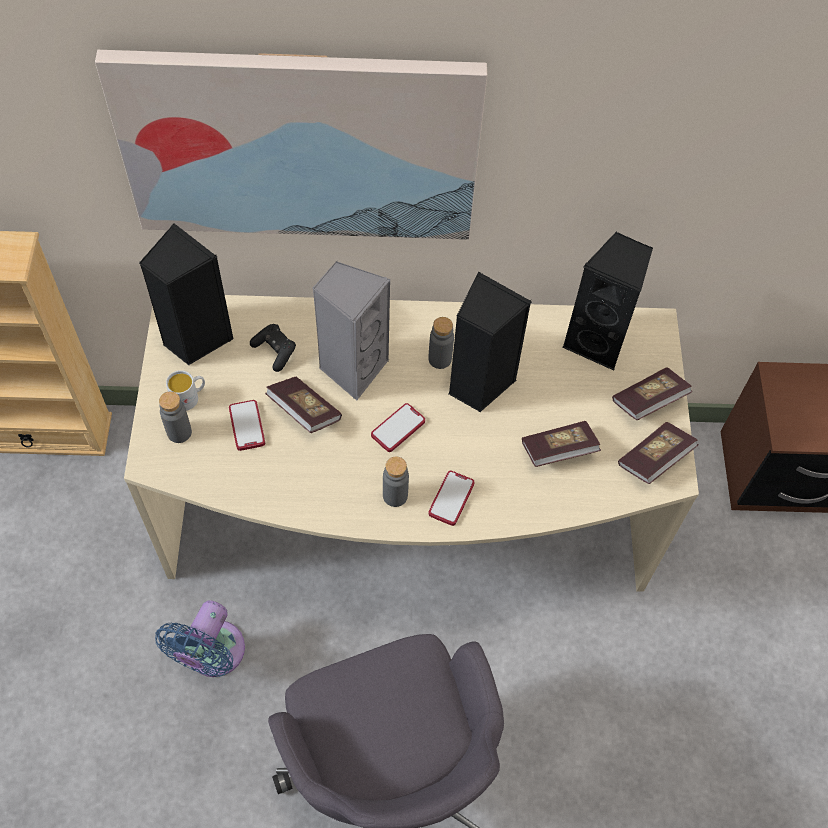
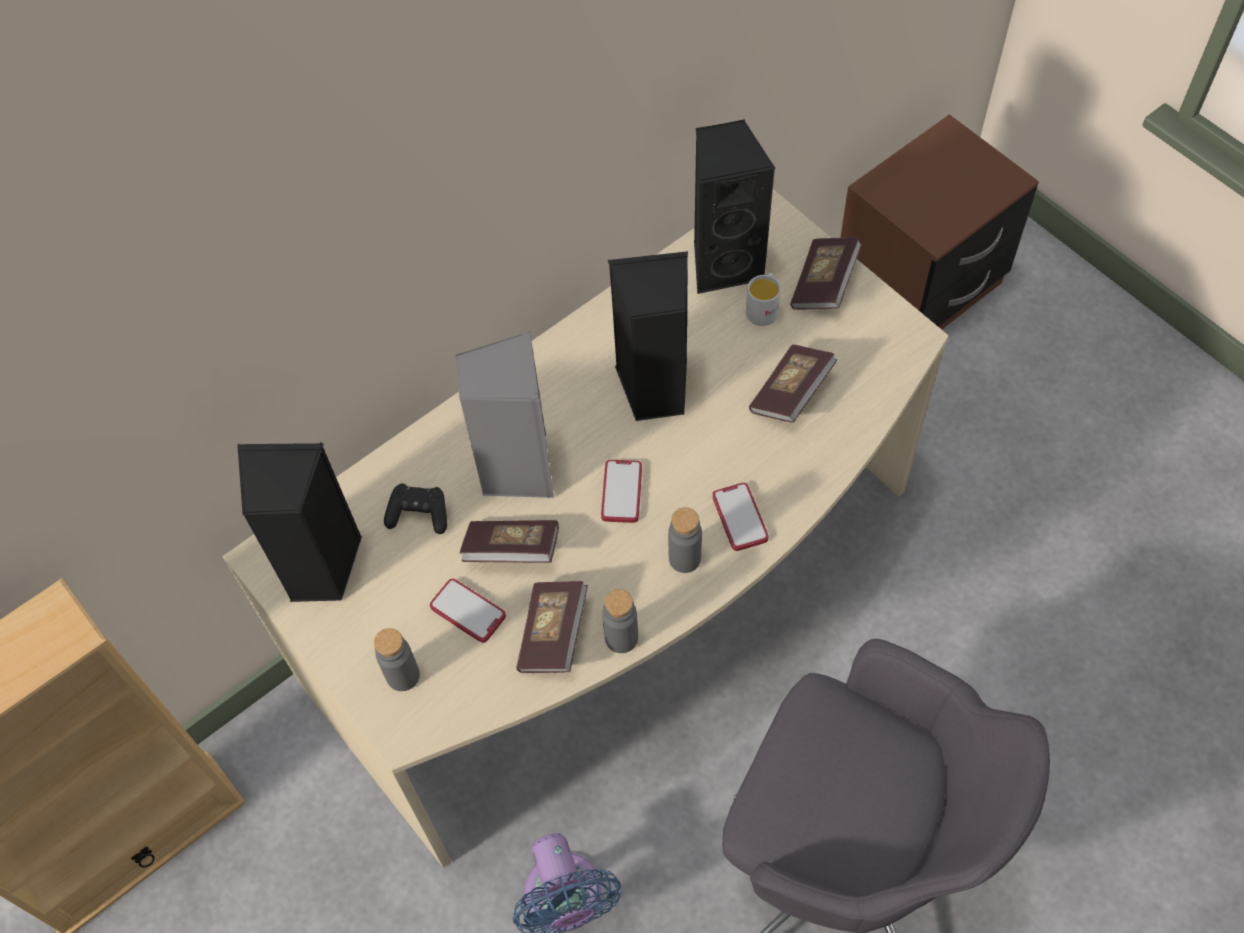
camera: 35 degrees left, 0 degrees up
picture [95,50,487,240] -> none
white mug [166,370,205,411] -> white mug moved to [746,273,781,326]
grey bottle [428,317,454,369] -> grey bottle moved to [602,589,638,653]
book [618,422,698,484] -> book moved to [516,581,588,673]

